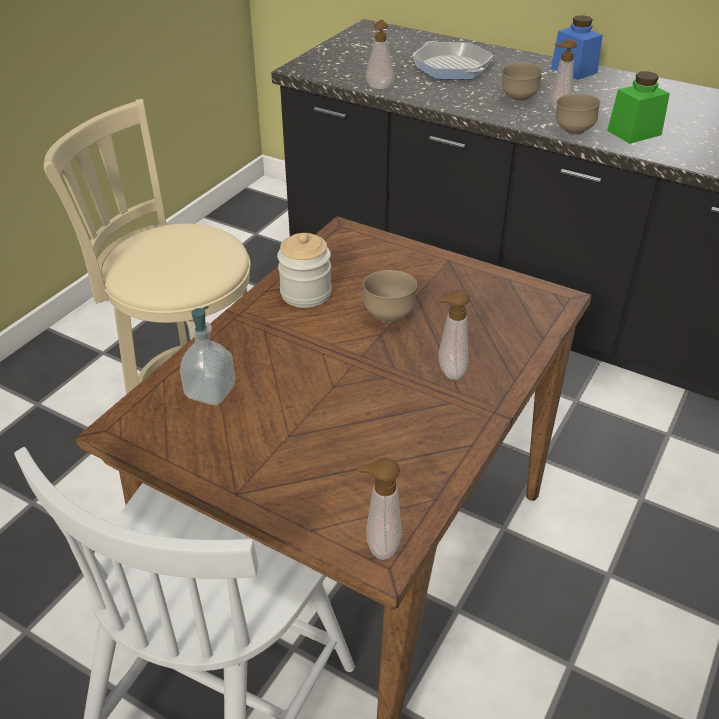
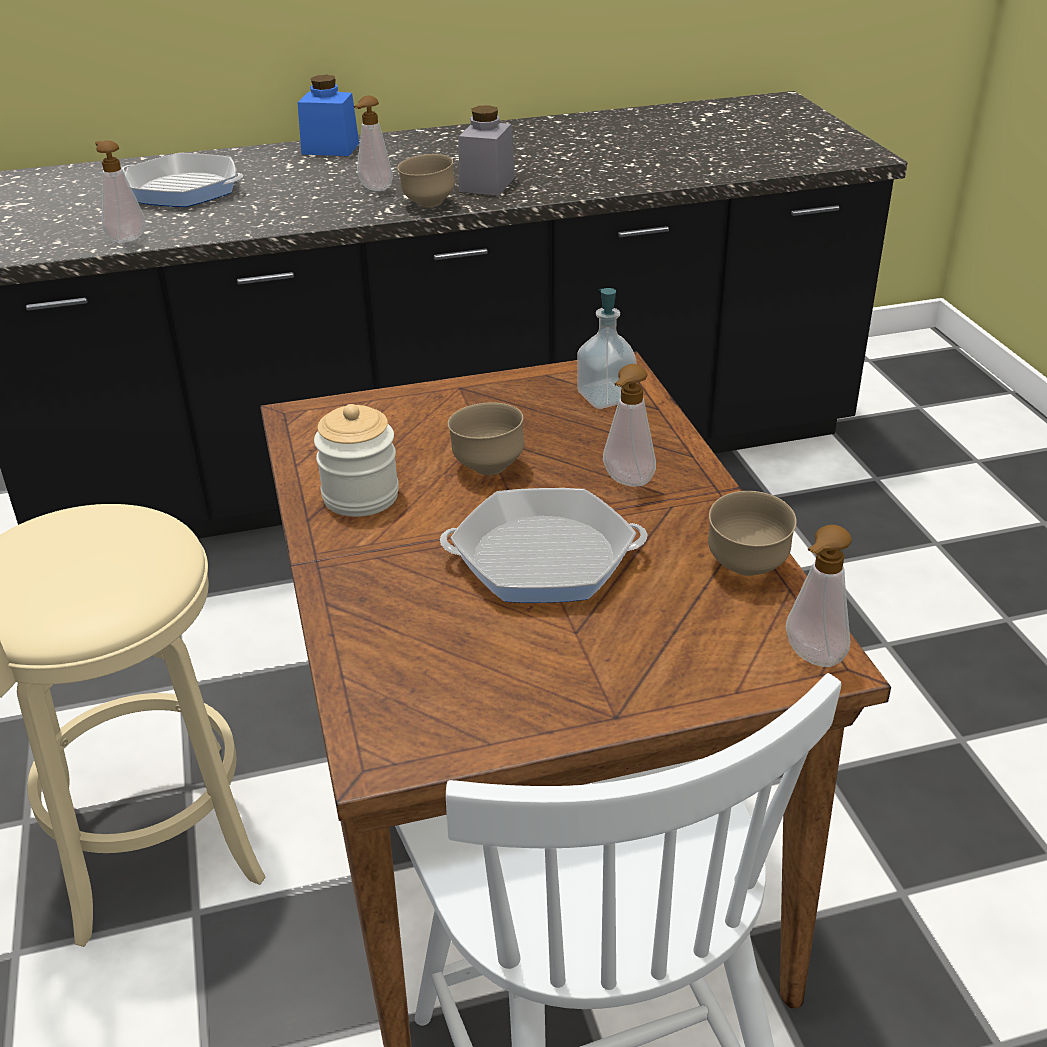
camera: 45 degrees left, 5 degrees down
soap dispenser [180,306,235,405] -> soap dispenser moved to [577,288,637,409]
brown bowl [502,62,542,102] -> brown bowl moved to [708,491,797,576]
green jar [607,71,670,144] -> grey jar [459,105,515,196]
none -> frying pan [440,488,647,603]

